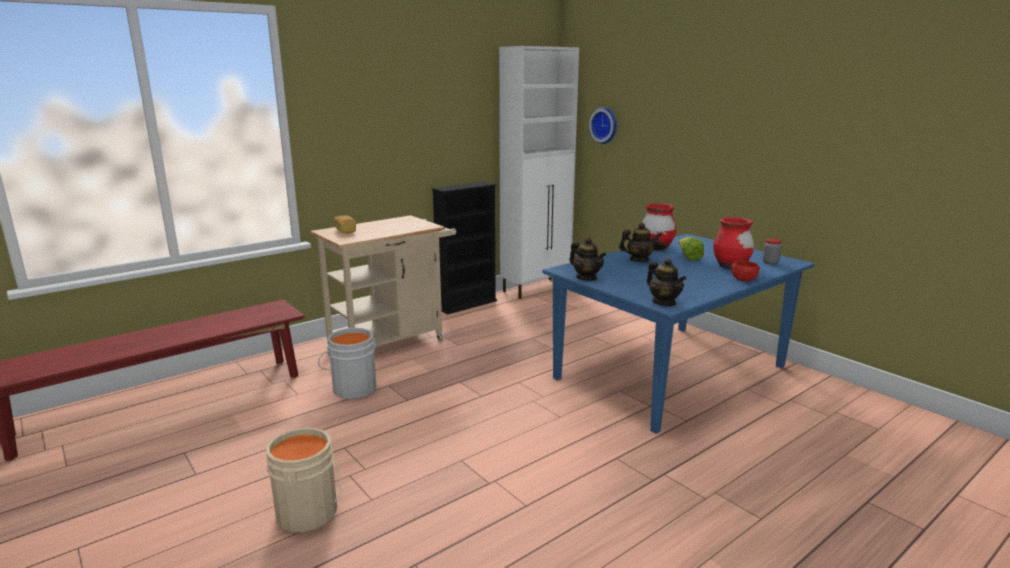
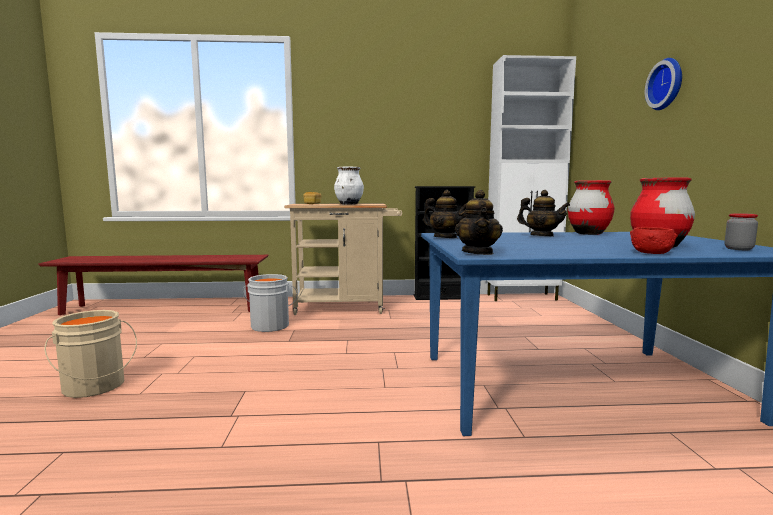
camera: 35 degrees right, 10 degrees down
teapot [570,238,606,281] -> teapot turned 45 degrees counterclockwise [423,190,467,238]
wall clock [589,107,617,144] -> wall clock moved to [645,58,682,110]
lettuce [678,237,704,260] -> none
none -> white vase [334,167,364,205]

